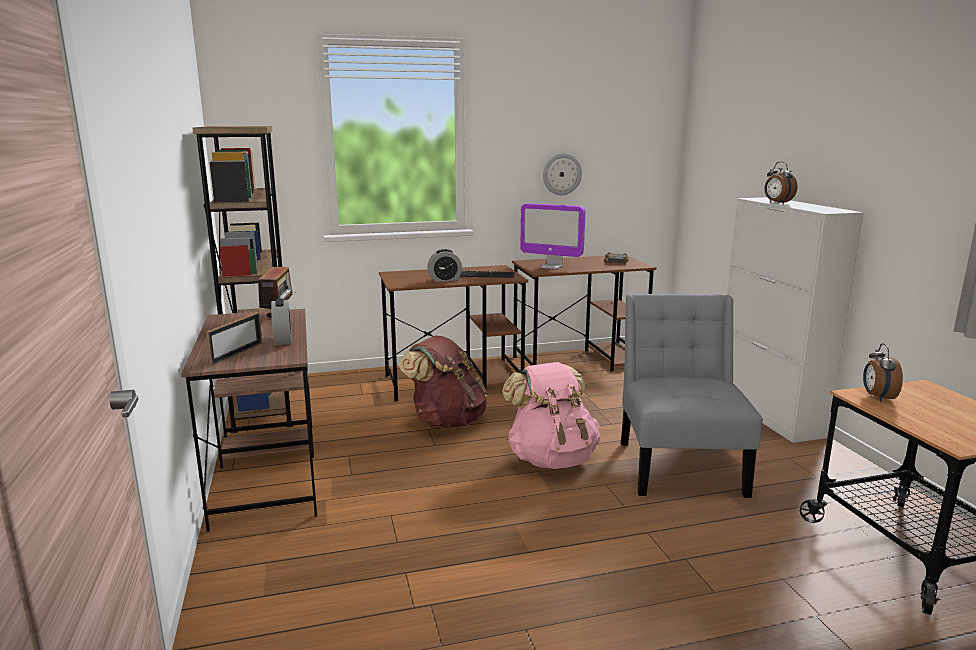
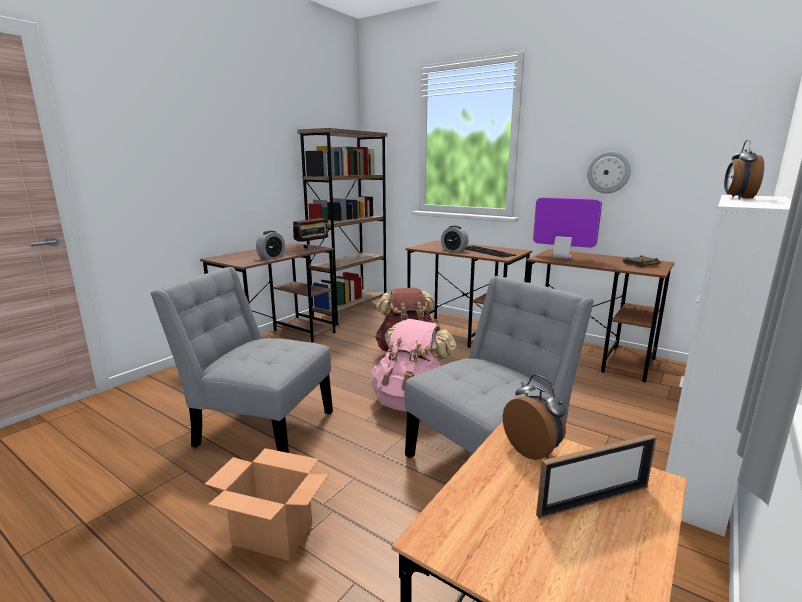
camera: 50 degrees right, 0 degrees up
picture frame [206,312,262,366] -> picture frame moved to [536,434,657,519]
monitor [520,203,585,269] -> monitor turned 135 degrees clockwise [533,197,602,259]
alarm clock [863,343,903,401] -> alarm clock turned 90 degrees clockwise [503,375,566,460]
none -> grey chair [150,267,333,453]
none -> cardboard box [205,448,329,561]

